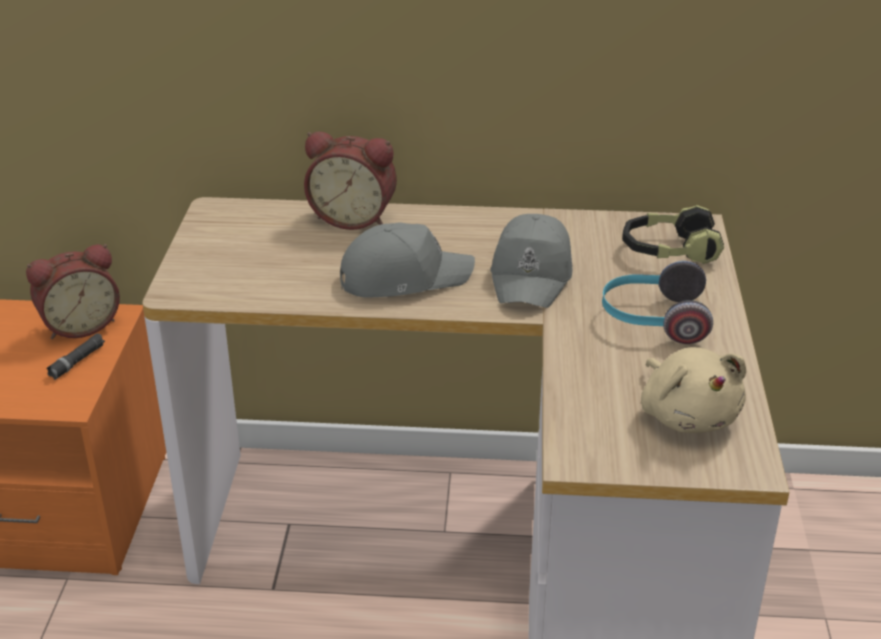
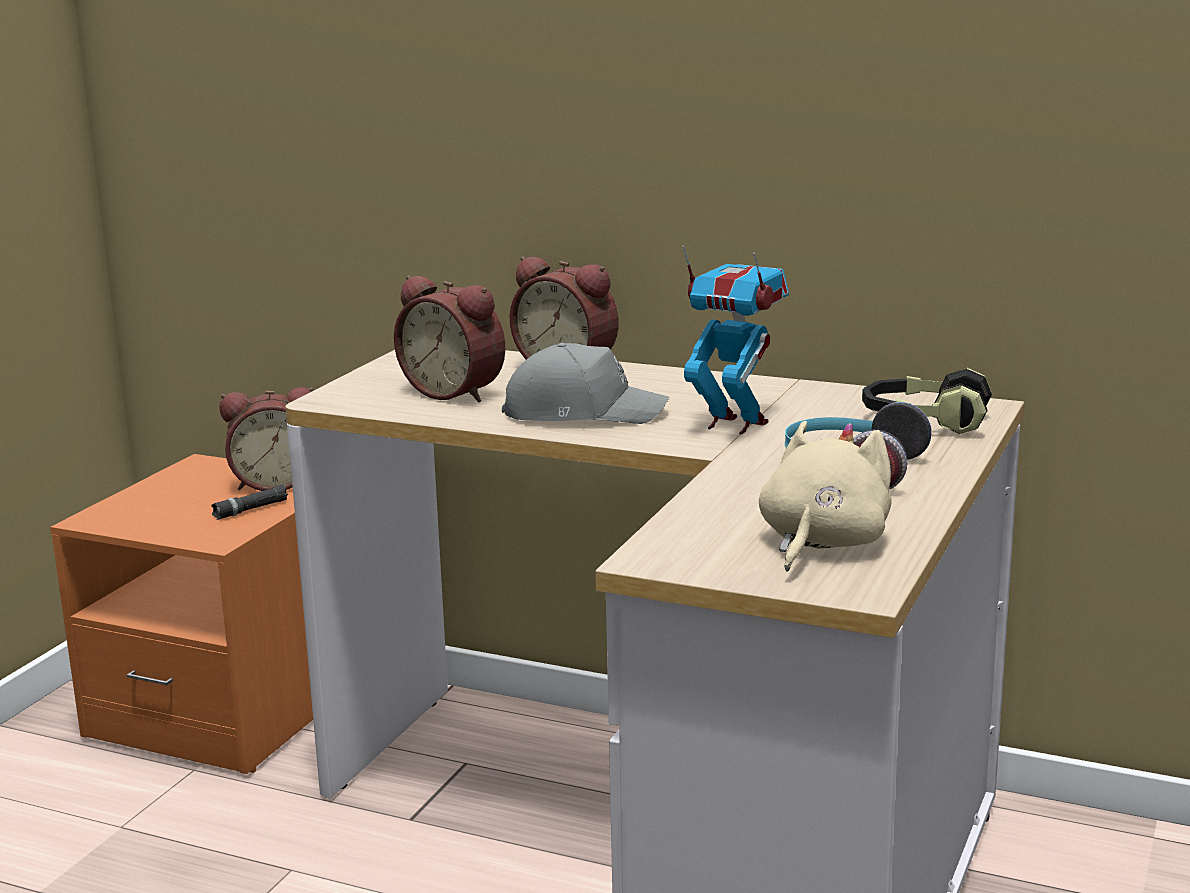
camera: 20 degrees right, 15 degrees down
grey cap [491,214,573,308] -> toy robot [682,245,789,434]
beige plush toy [641,347,746,433] -> beige plush toy turned 150 degrees counterclockwise [759,421,892,572]
none -> alarm clock [394,275,505,402]

